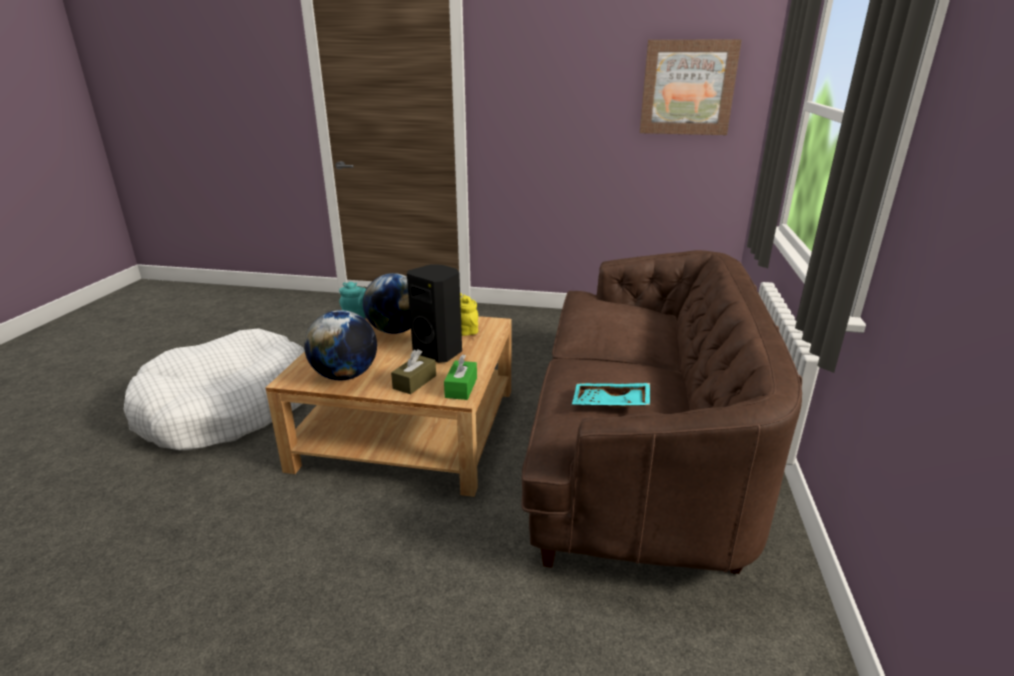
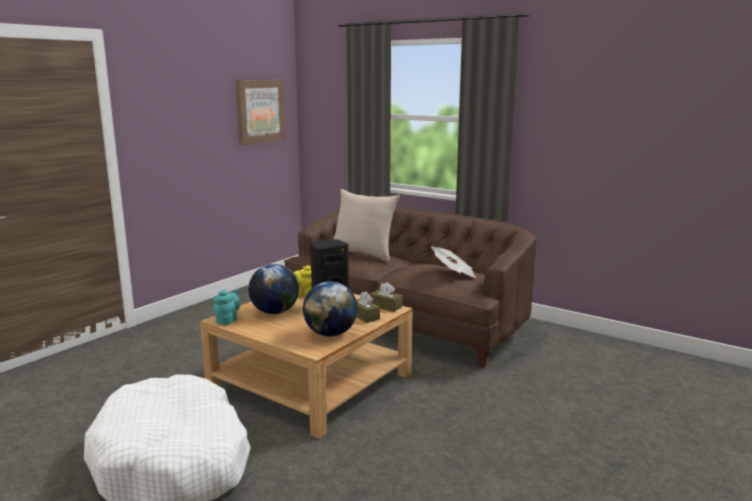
camera: 65 degrees left, 10 degrees down
green tissue box [444,354,477,400] -> brown tissue box [369,282,402,312]
turquoise tray [572,383,650,408] -> newspaper [431,246,476,278]
none -> beige pillow [334,189,400,261]

